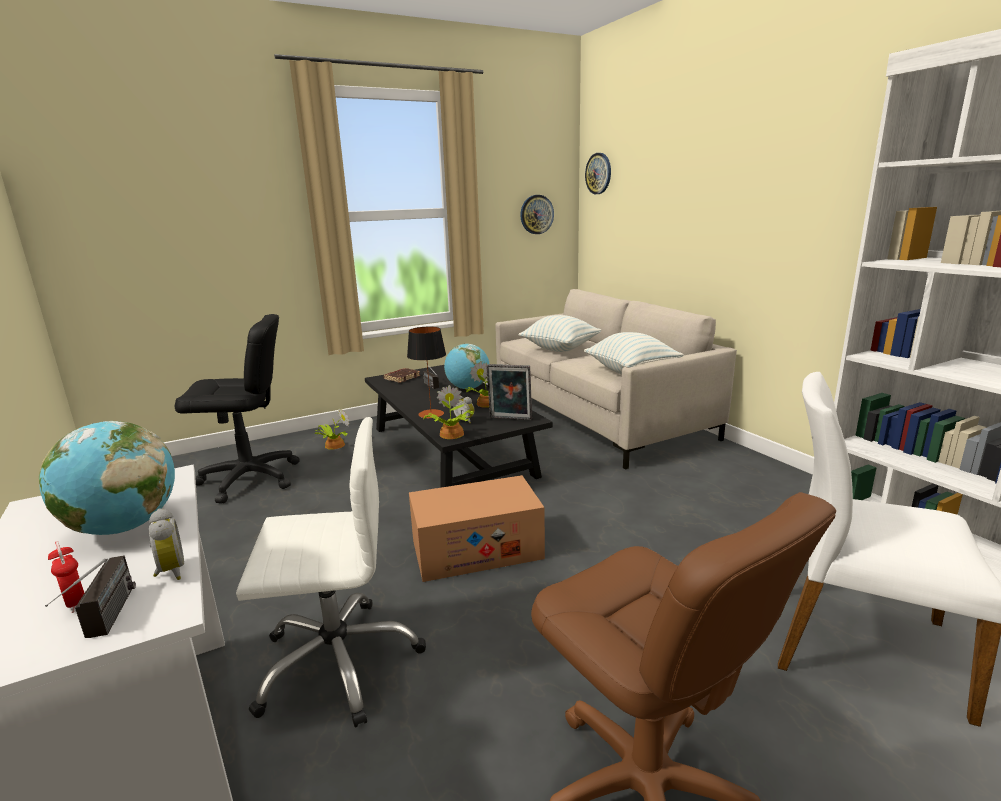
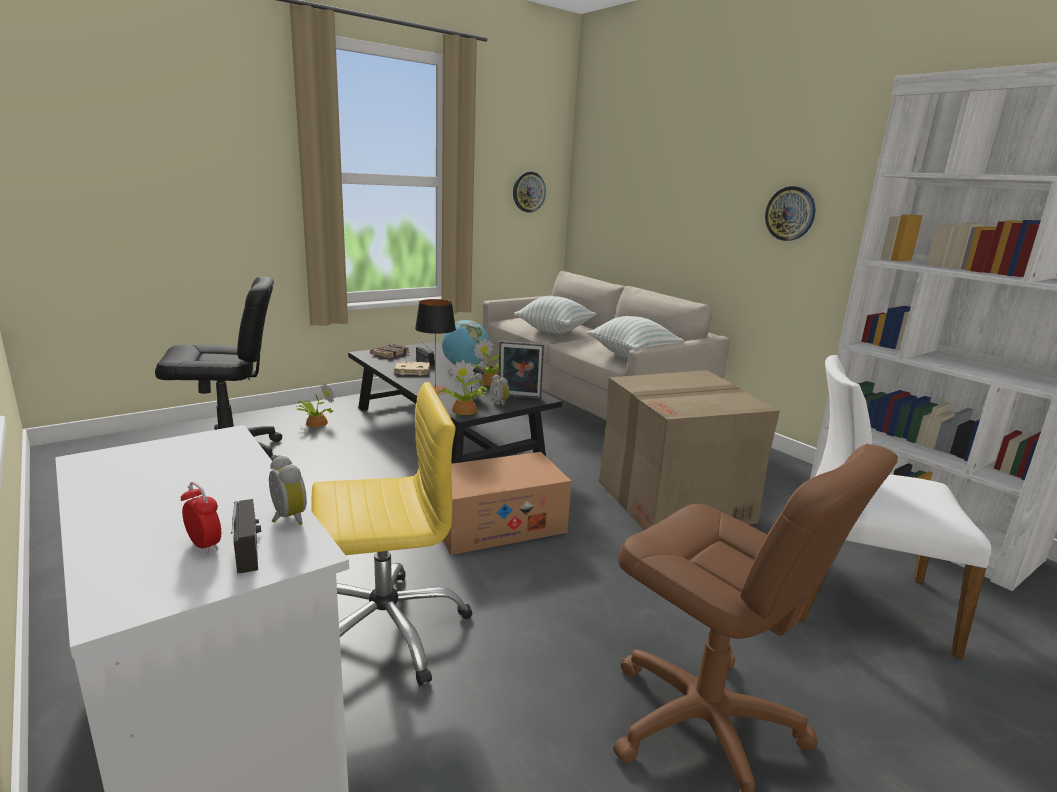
camera: 10 degrees left, 0 degrees up
globe [39,421,175,535] -> none
white office chair [236,417,426,728] -> yellow office chair [311,382,472,686]
wall clock [585,153,611,194] -> wall clock moved to [765,186,816,241]
none -> beige book [394,361,430,375]
none -> alarm clock [490,375,509,406]
none -> cardboard box [599,370,780,530]

